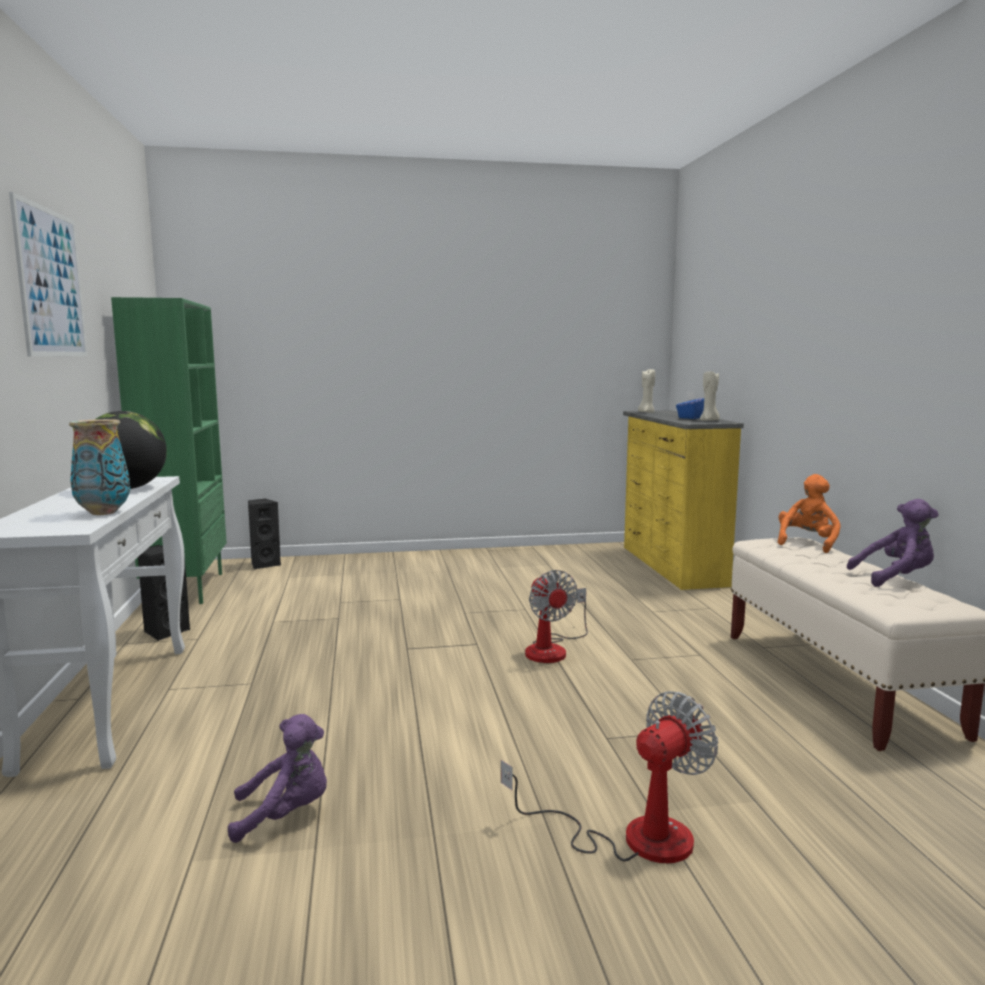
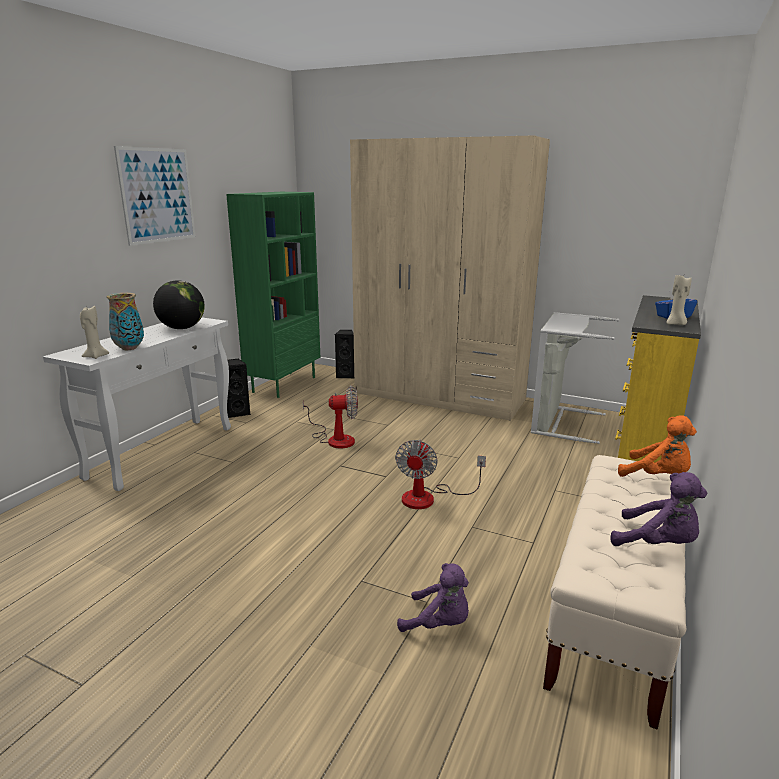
camera: 35 degrees right, 10 degrees up
purple plush toy [228,714,327,843] -> purple plush toy moved to [397,563,469,632]
fan [501,691,718,863] -> fan moved to [303,386,358,448]
beige candle [638,369,655,413] -> beige candle moved to [80,305,109,359]
orange plush toy [778,474,840,553] -> orange plush toy turned 60 degrees clockwise [618,415,697,477]
none -> beige wardrobe [350,135,550,421]
none -> grey laundry basket [531,312,620,444]

